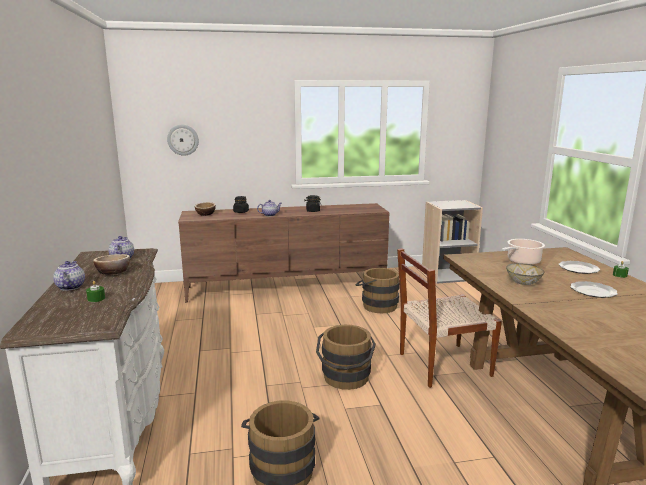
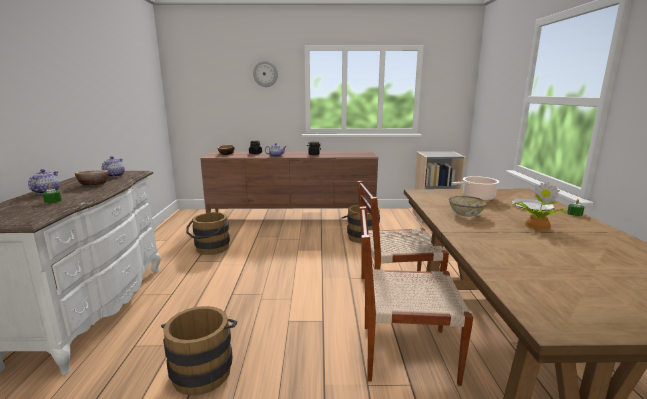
camera: 10 degrees right, 0 degrees up
wall clock [167,125,199,156] -> wall clock moved to [253,61,278,87]
brown bucket [316,325,376,390] -> brown bucket moved to [186,212,230,255]
plate [570,281,618,298] -> potted plant [513,182,567,231]
none -> chair [360,206,473,386]

